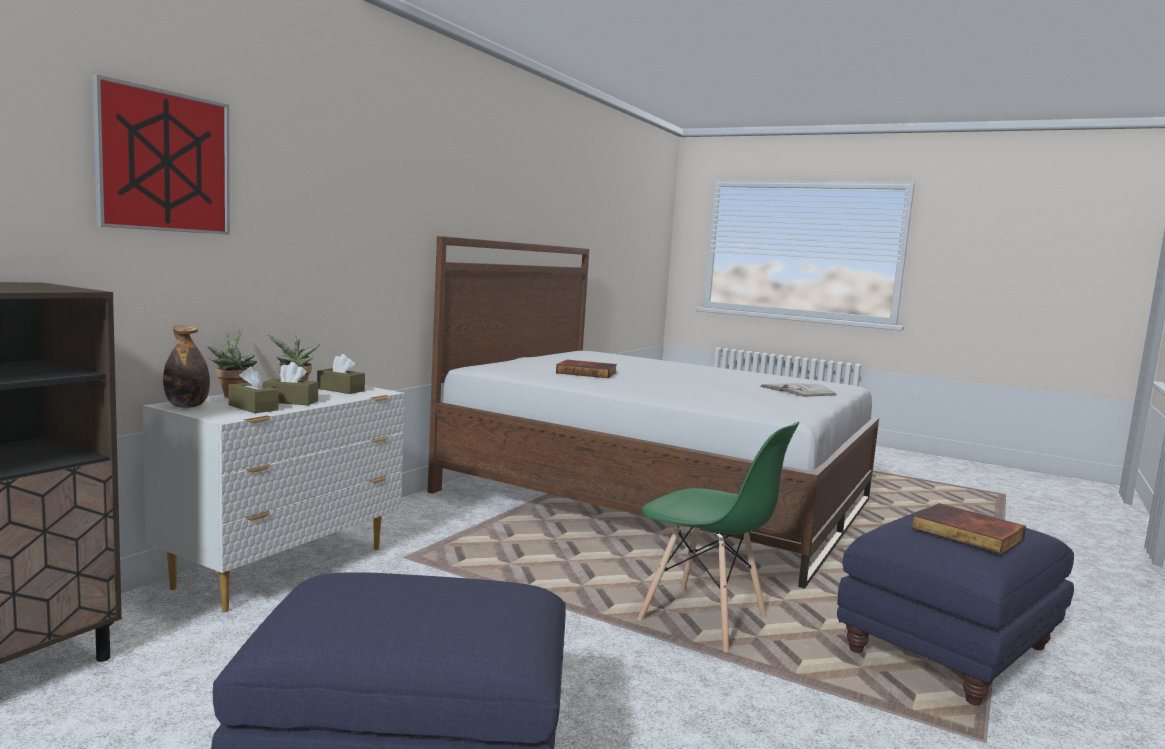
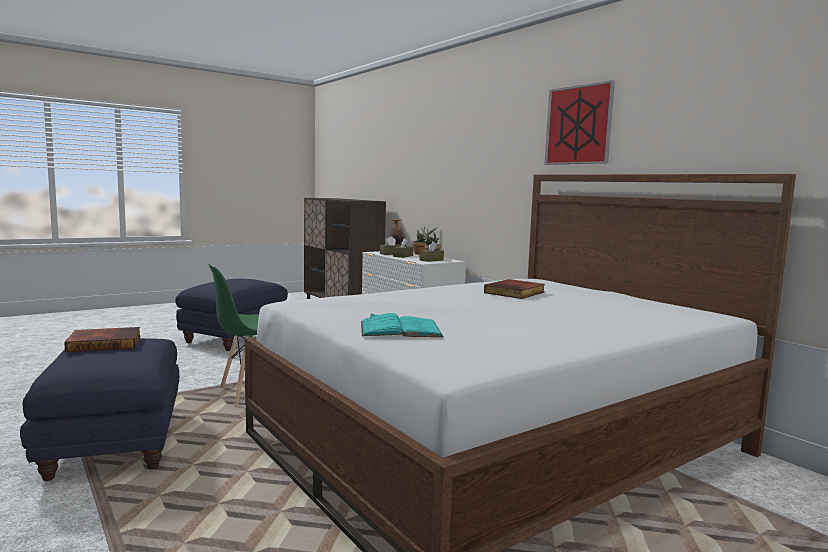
camera: 115 degrees right, 0 degrees up
picture [92,75,230,235] -> picture moved to [545,80,615,165]
white book [760,383,837,397] -> turquoise book [361,313,443,337]

